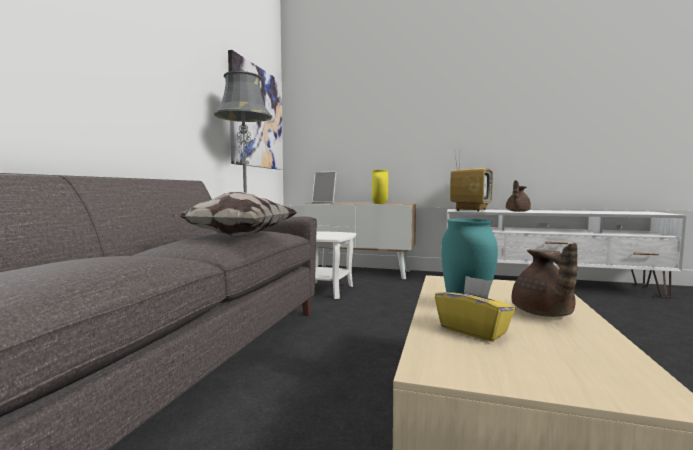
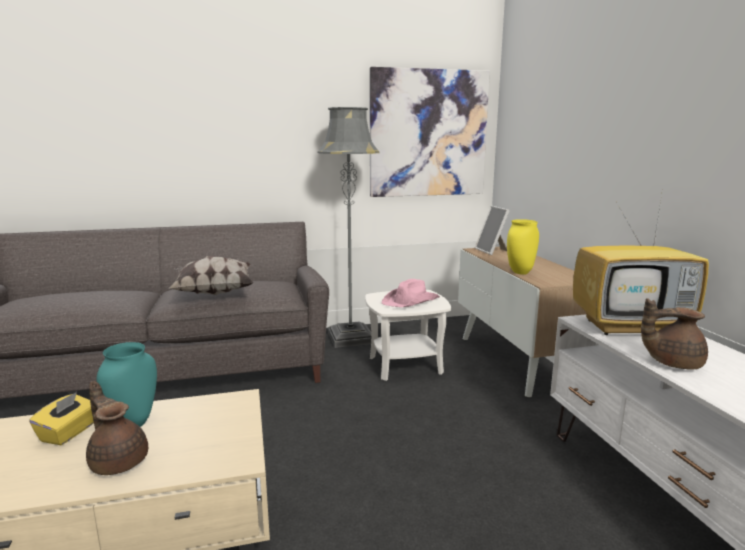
camera: 60 degrees right, 10 degrees up
brown teapot [512,243,577,317] -> brown teapot turned 75 degrees clockwise [86,381,148,475]
none -> pink hat [382,279,440,307]

